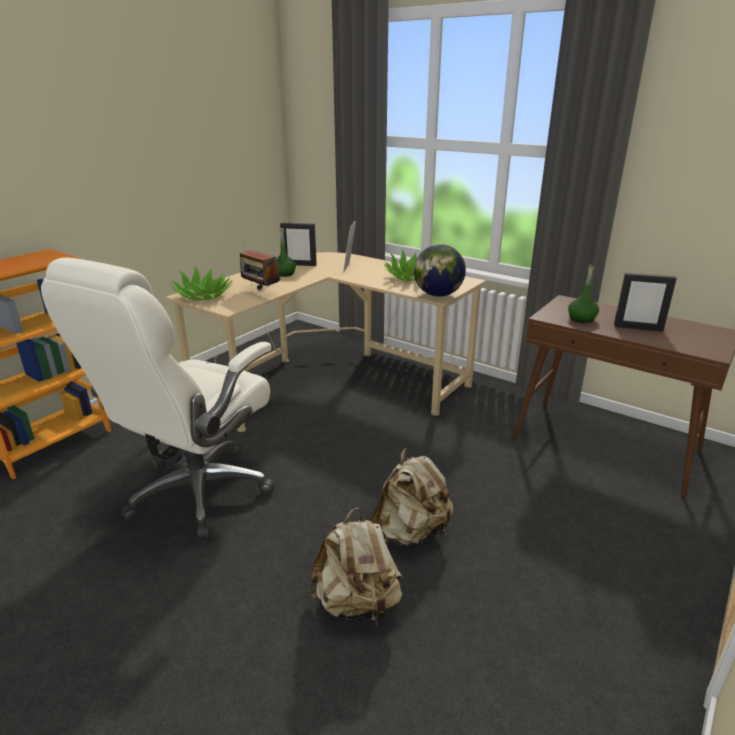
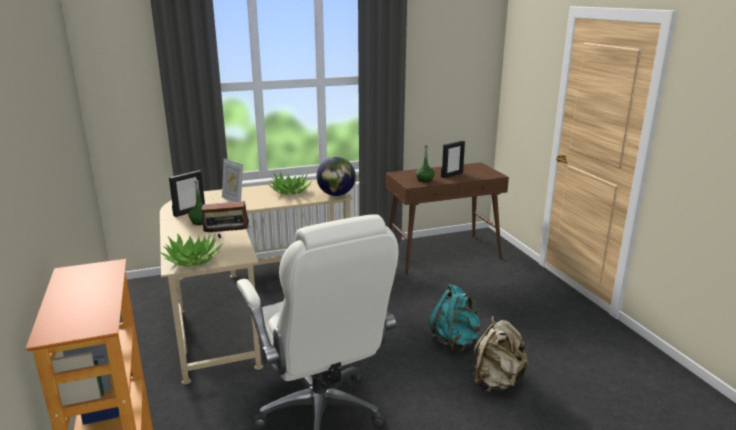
camera: 55 degrees left, 5 degrees down
beige backpack [370,448,454,547] -> turquoise backpack [429,284,481,352]

